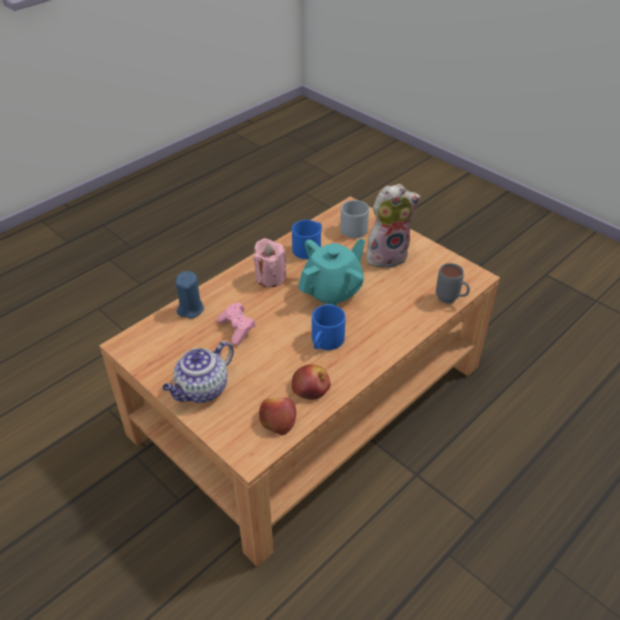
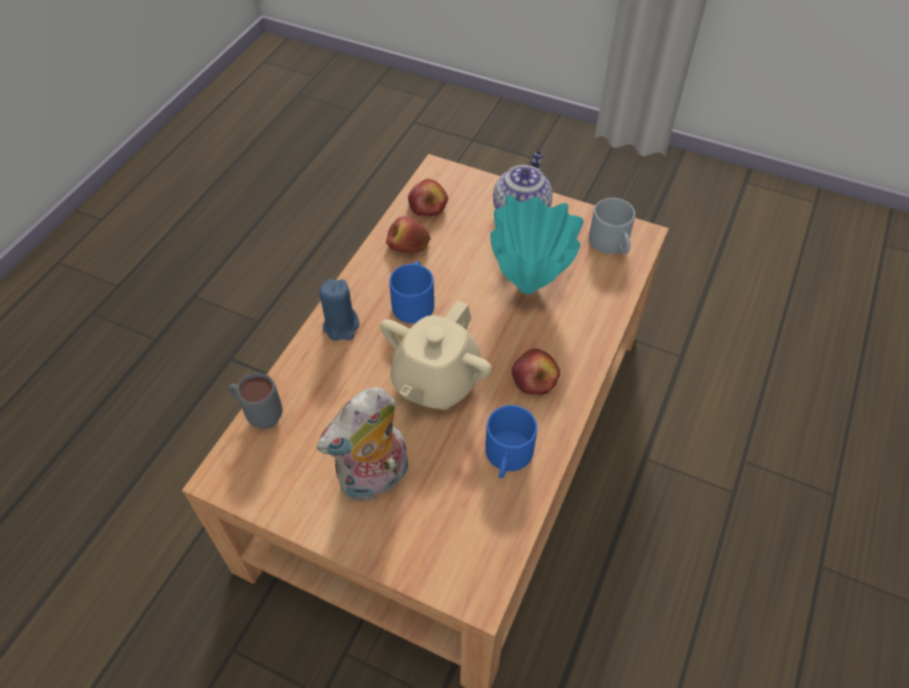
camera: 160 degrees right, 10 degrees up
blue candle [176,271,204,319] -> blue candle moved to [319,279,359,341]
pink game controller [217,302,256,346] -> turquoise vase [490,195,584,294]
pink candle [254,238,286,287] -> apple [511,349,560,395]
turquoise teapot [298,239,365,306] -> beige teapot [380,300,492,410]
grey mug [340,200,369,238] -> grey mug moved to [589,198,635,255]

